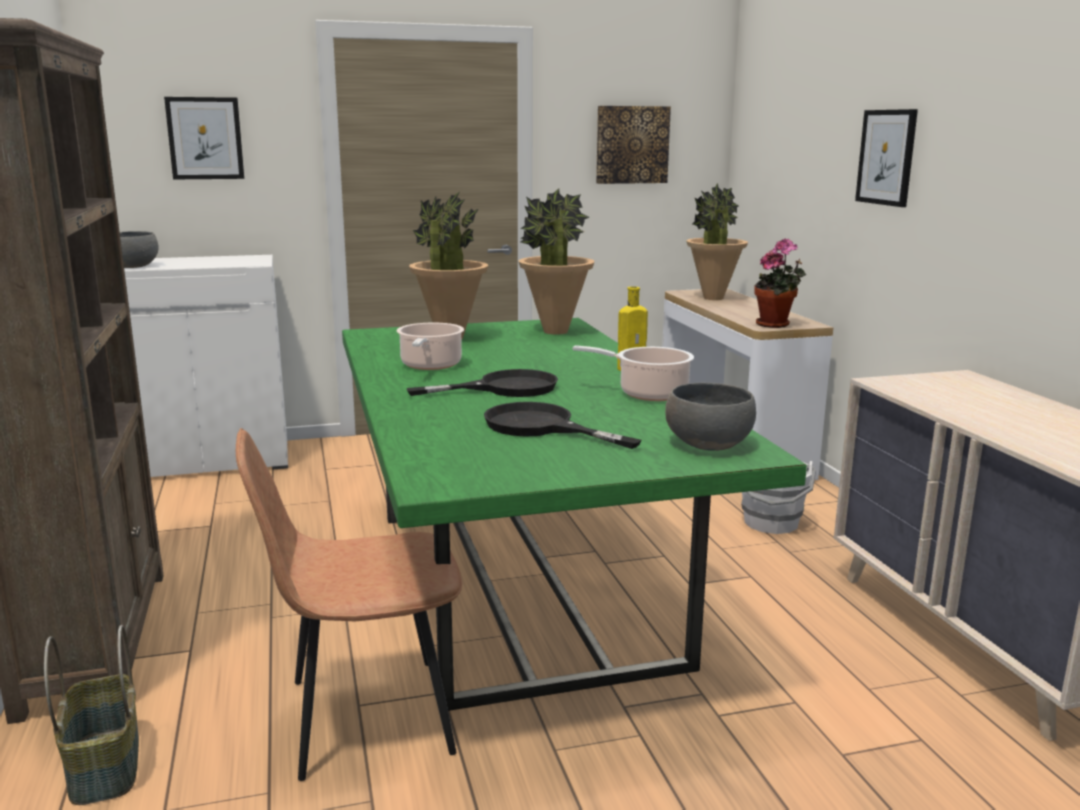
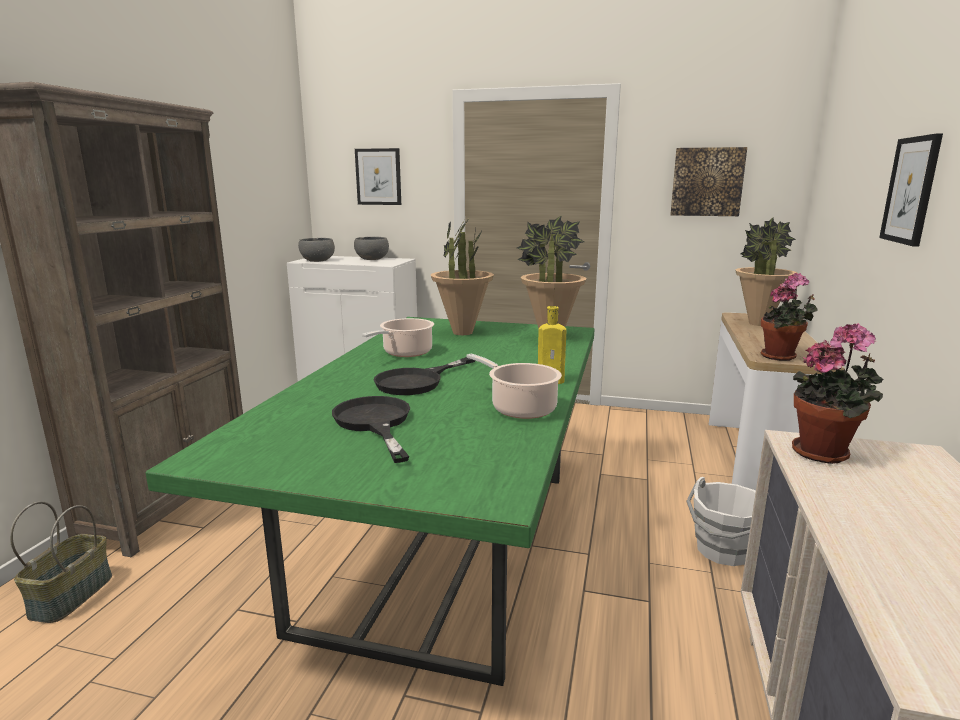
camera: 30 degrees right, 0 degrees up
brown chair [236,428,462,781] -> none
black frying pan [407,369,558,397] -> black frying pan turned 120 degrees clockwise [374,357,475,395]
grey bowl [665,383,756,451] -> grey bowl moved to [354,237,389,260]
none -> potted plant [792,323,883,464]

